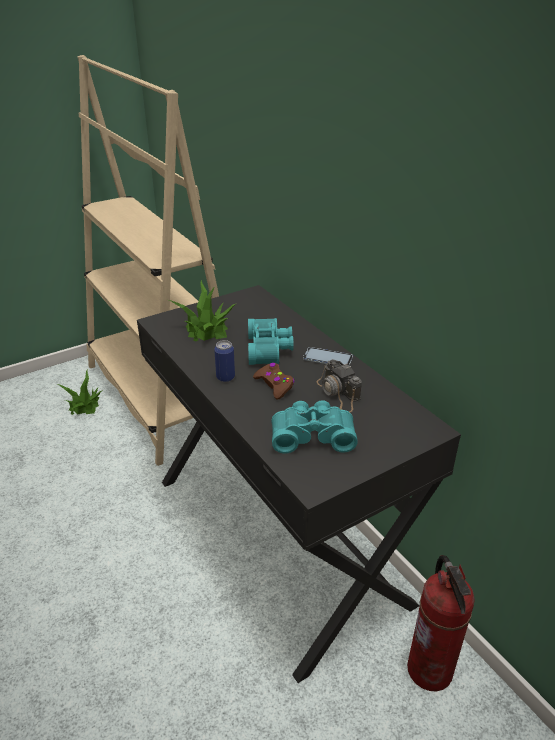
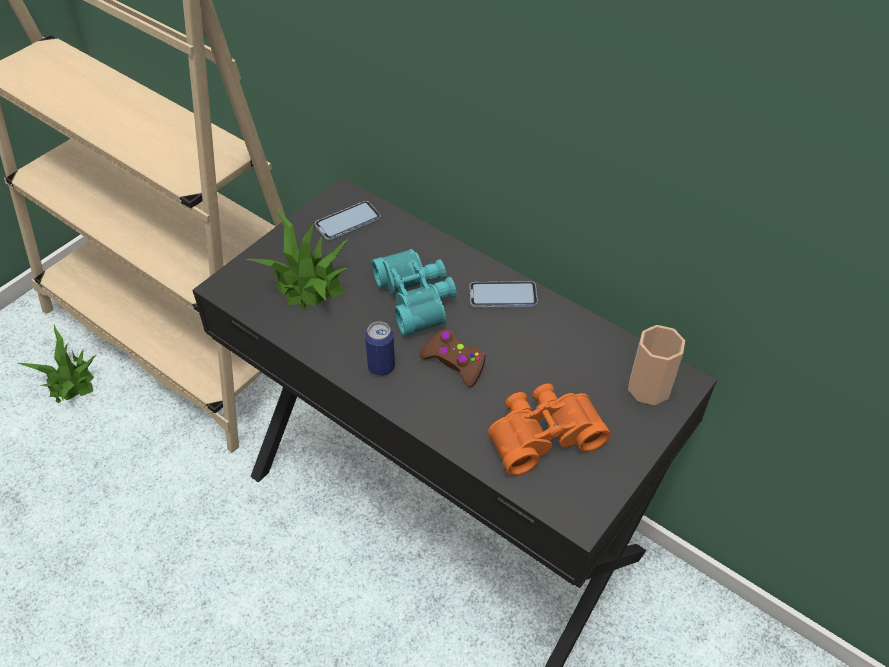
camera: 20 degrees left, 15 degrees up
turquoise binoculars [271,400,358,454] -> orange binoculars [488,384,611,476]
camera [316,359,362,412] -> none
fire extinguisher [407,555,475,691] -> none
none -> phone [315,201,381,240]
none -> cup [628,325,685,405]

